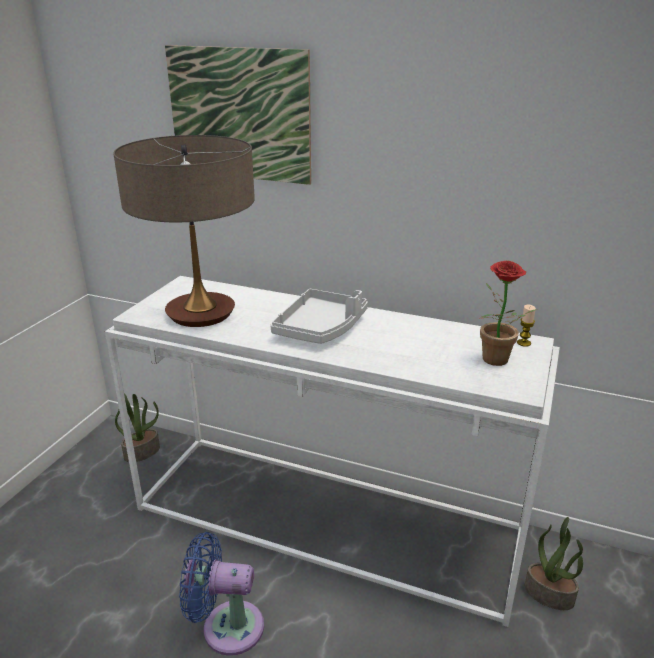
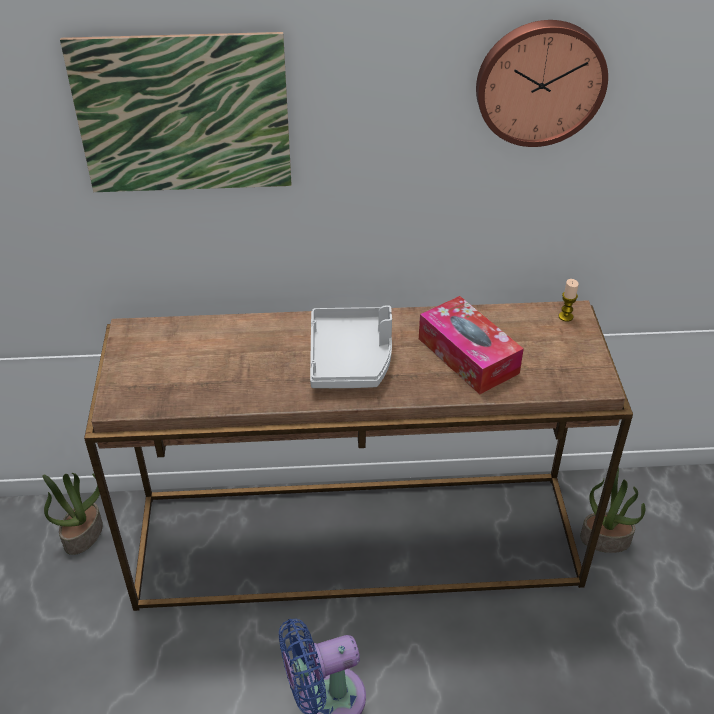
camera: 25 degrees left, 15 degrees up
white console table [105,276,560,627] -> brown console table [84,300,633,611]
table lamp [113,135,255,327] -> none
potted plant [479,261,537,366] -> none
none -> tissue box [419,296,524,394]
none -> wall clock [476,20,608,147]

